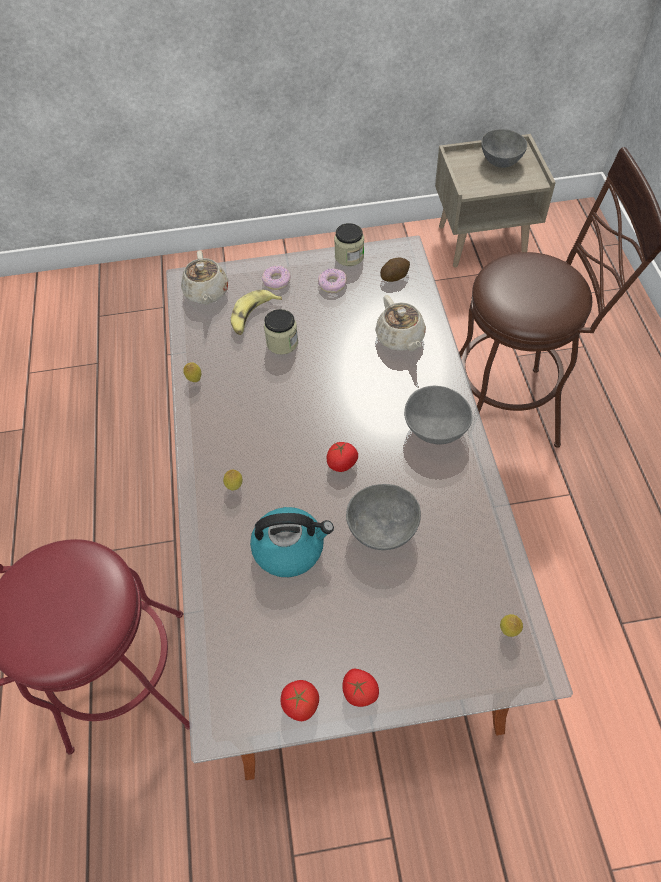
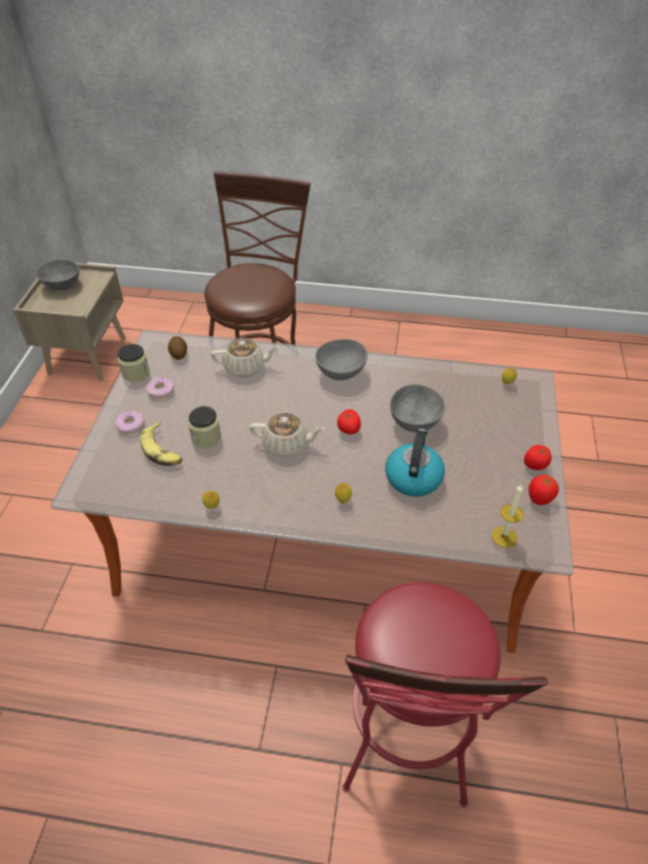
camera: 75 degrees left, 10 degrees down
beige teapot [181,250,229,305] -> beige teapot moved to [249,412,325,457]
none -> candle [491,485,524,548]

